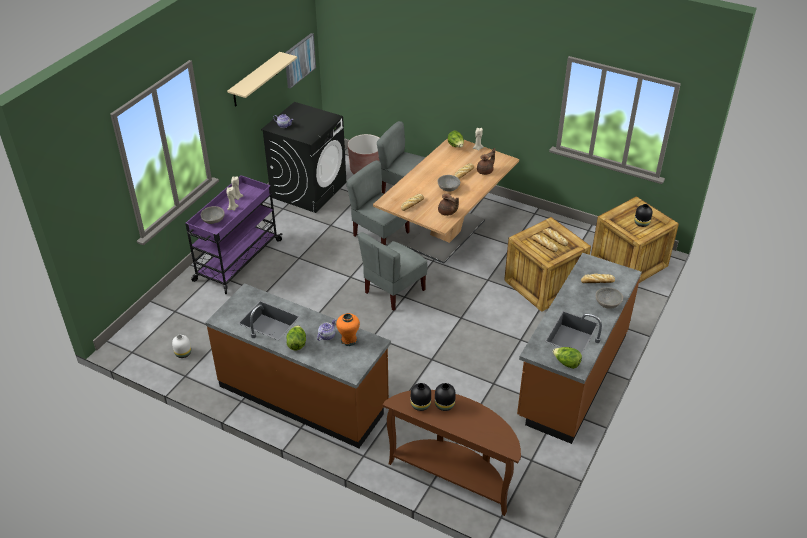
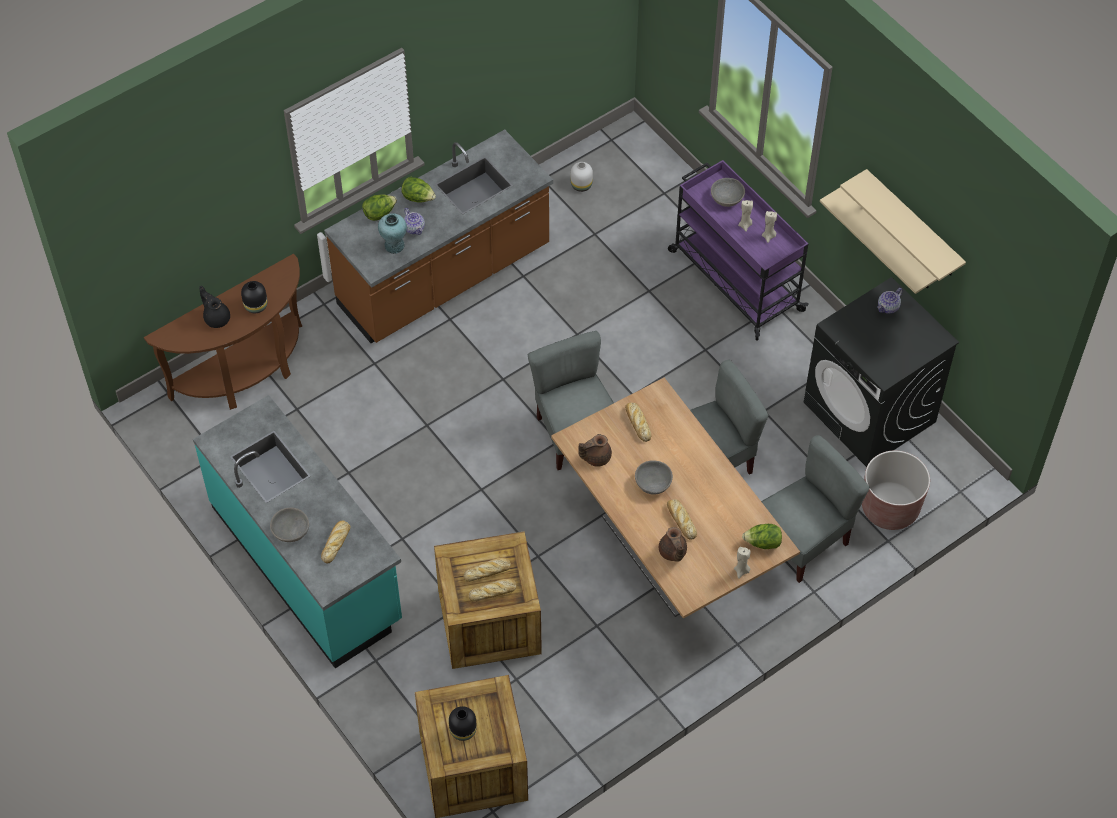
camera: 115 degrees right, 15 degrees up
picture [285,33,316,89] -> none
orange vase [336,313,360,346] -> turquoise vase [378,213,407,254]
black vase [411,383,431,411] -> none
brown counter [517,253,642,444] -> turquoise counter [193,395,402,668]
lettuce [553,347,582,369] -> lettuce moved to [362,194,397,221]
none -> black teapot [199,286,230,328]
none -> beige shelf [820,188,937,294]

